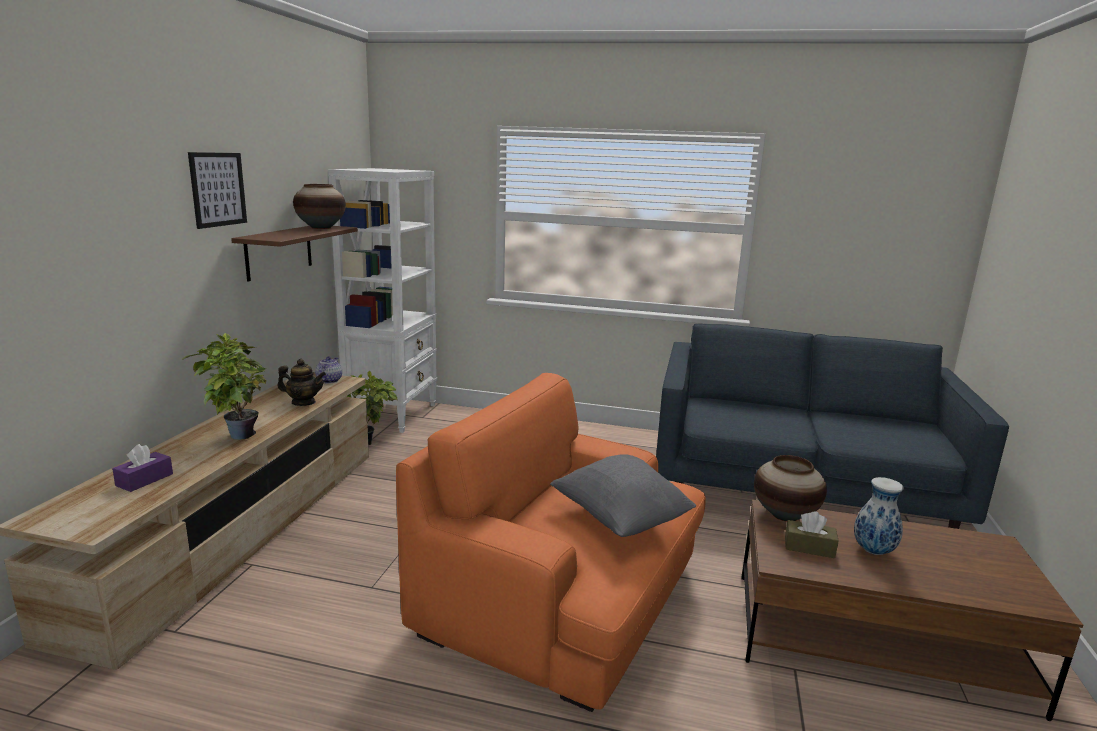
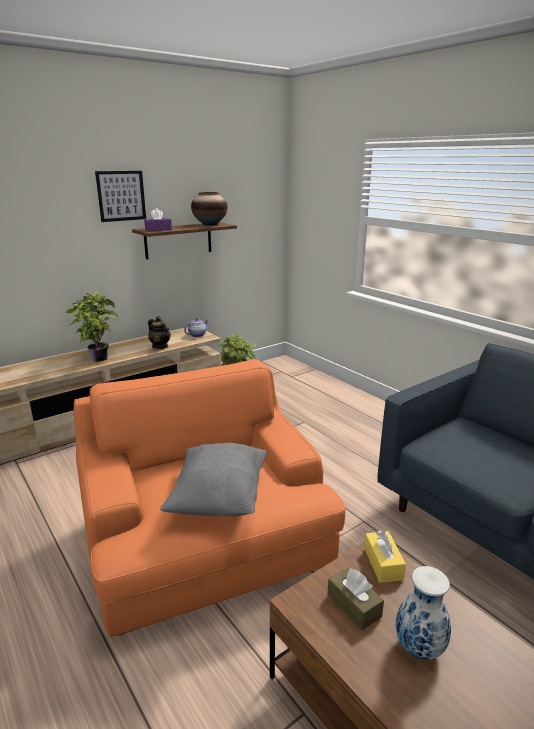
camera: 40 degrees right, 5 degrees up
purple tissue box [112,444,173,492] -> purple tissue box moved to [144,208,172,231]
white bookcase [328,168,437,433] -> none
vase [754,455,827,522] -> yellow tissue box [364,530,406,583]

